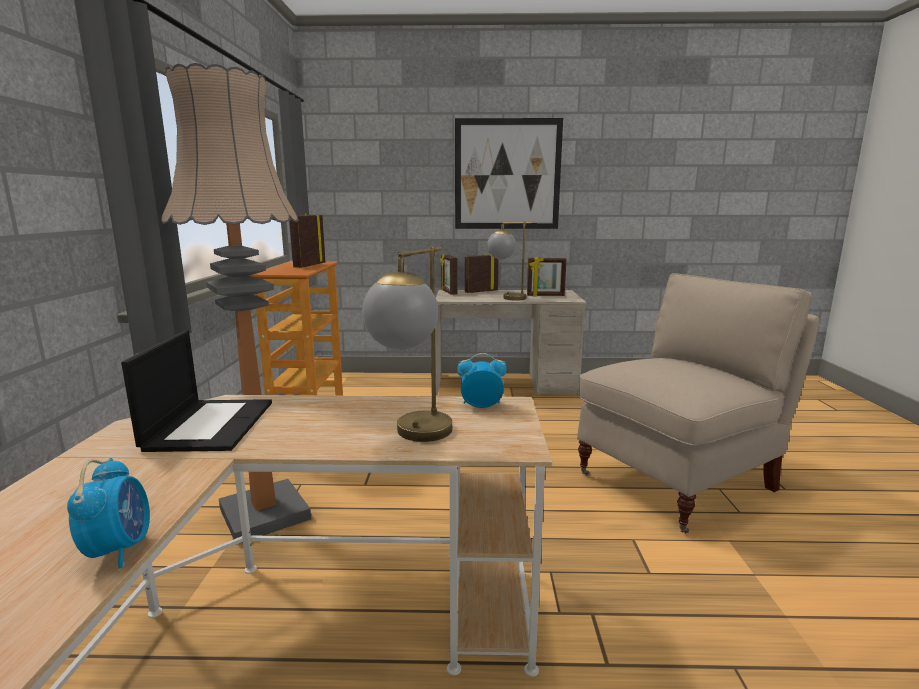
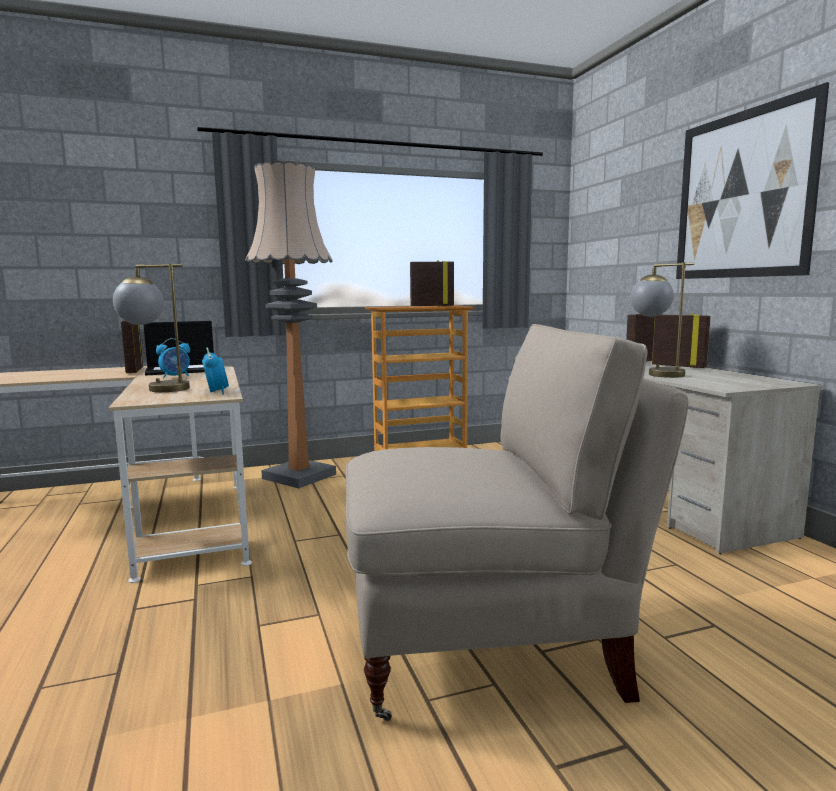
camera: 70 degrees right, 5 degrees down
alarm clock [67,458,150,569] -> alarm clock moved to [156,338,190,378]
picture frame [527,257,567,296] -> picture frame moved to [121,320,143,373]
beige chair [577,273,819,533] -> beige chair turned 45 degrees counterclockwise [346,324,688,721]

